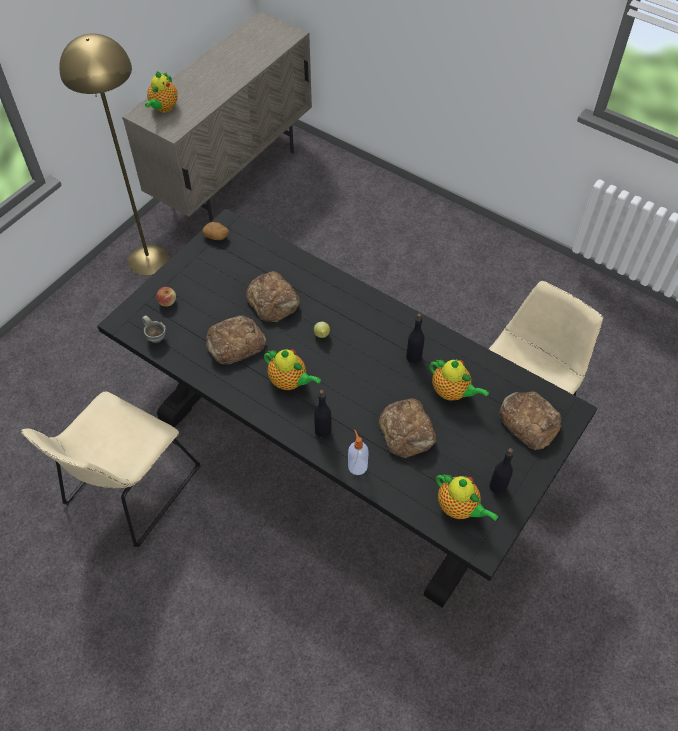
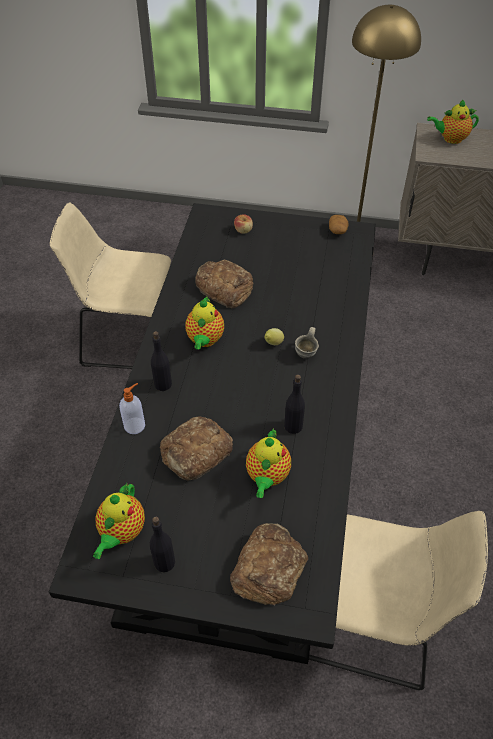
camera: 65 degrees right, 5 degrees down
grey mug [142,315,166,343] -> grey mug moved to [295,327,319,359]
bread [246,271,300,322] -> none

